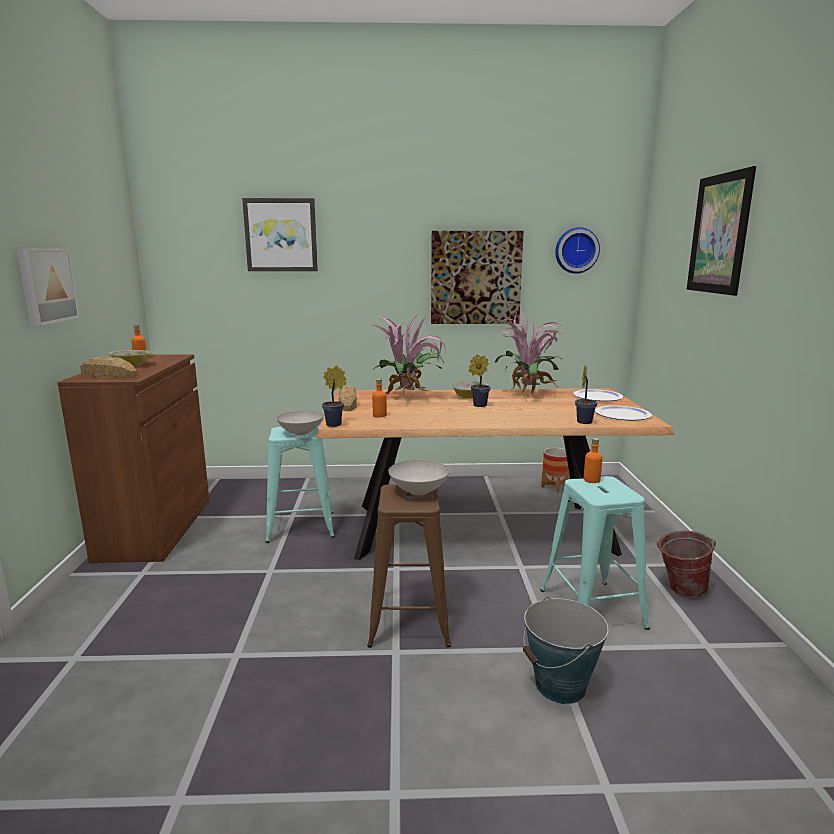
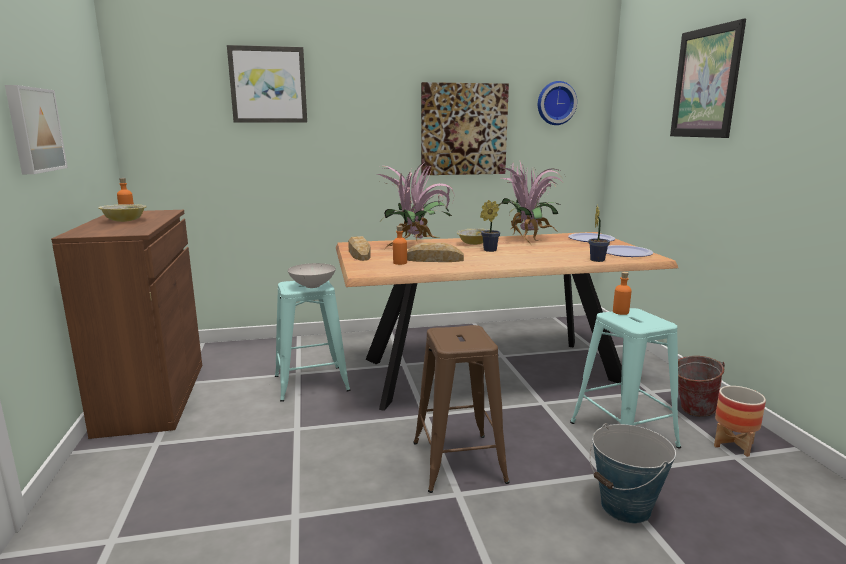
camera: 10 degrees left, 0 degrees up
bread [80,357,137,378] -> bread moved to [407,242,464,262]
potted plant [322,366,346,427] -> none
white bowl [388,460,449,495] -> none
planter [541,448,570,493] -> planter moved to [714,386,766,457]

